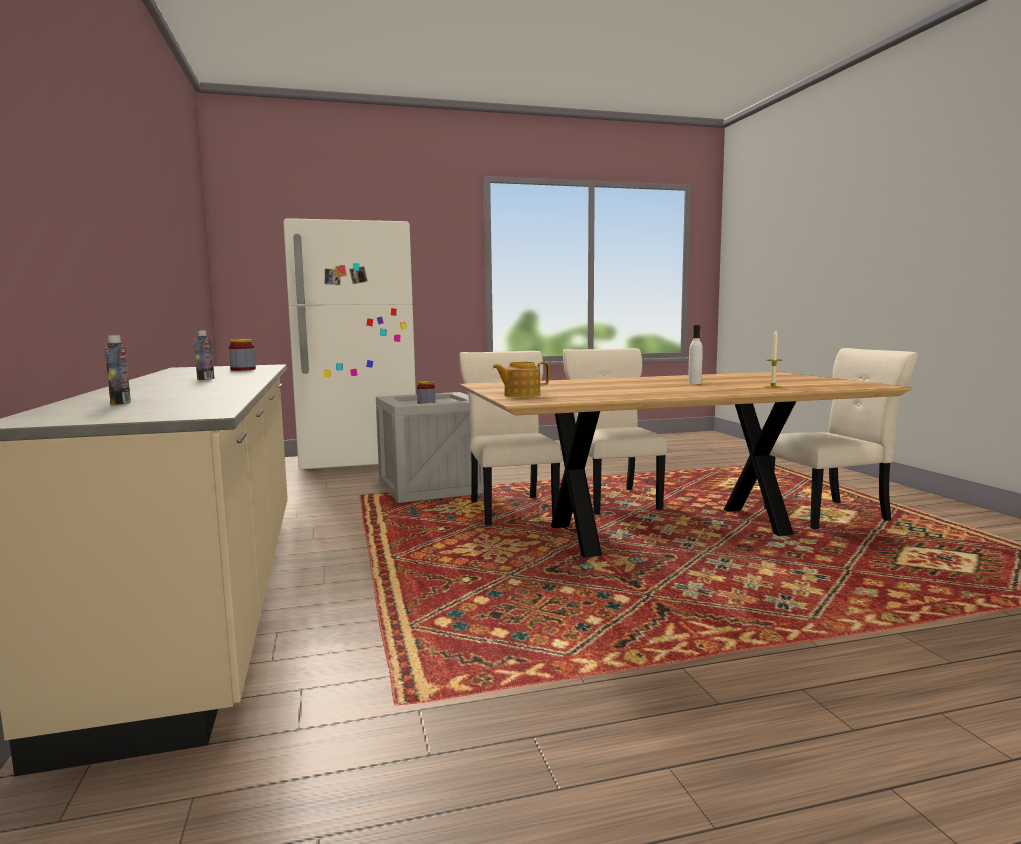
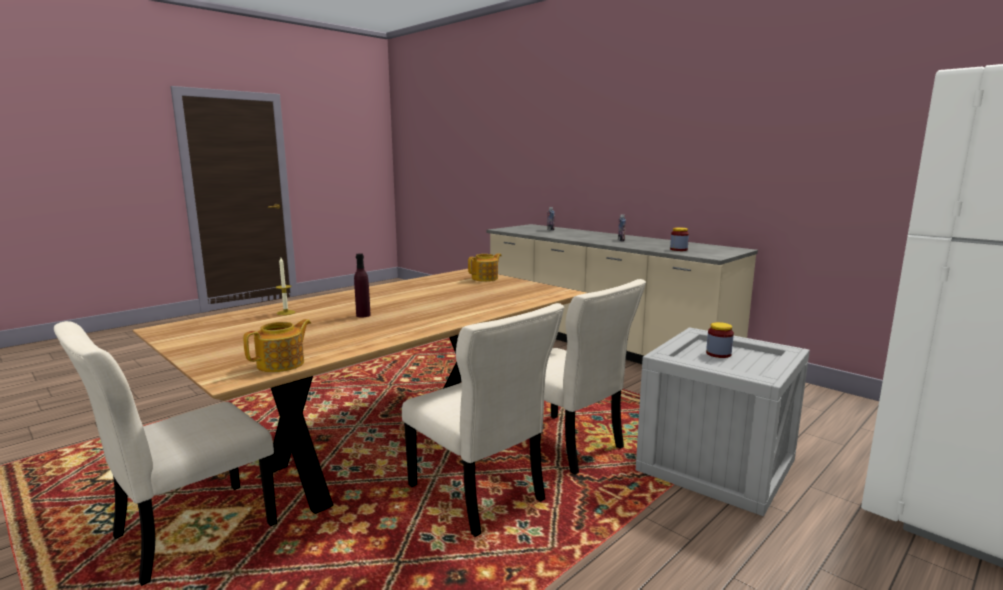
camera: 150 degrees right, 5 degrees up
white bottle [688,325,703,384] -> purple bottle [354,253,370,318]
none -> teapot [243,319,311,372]

